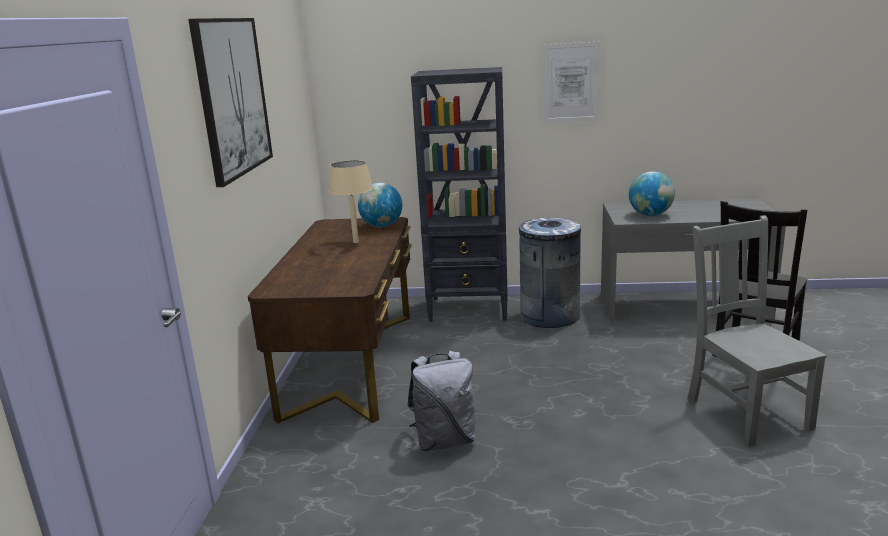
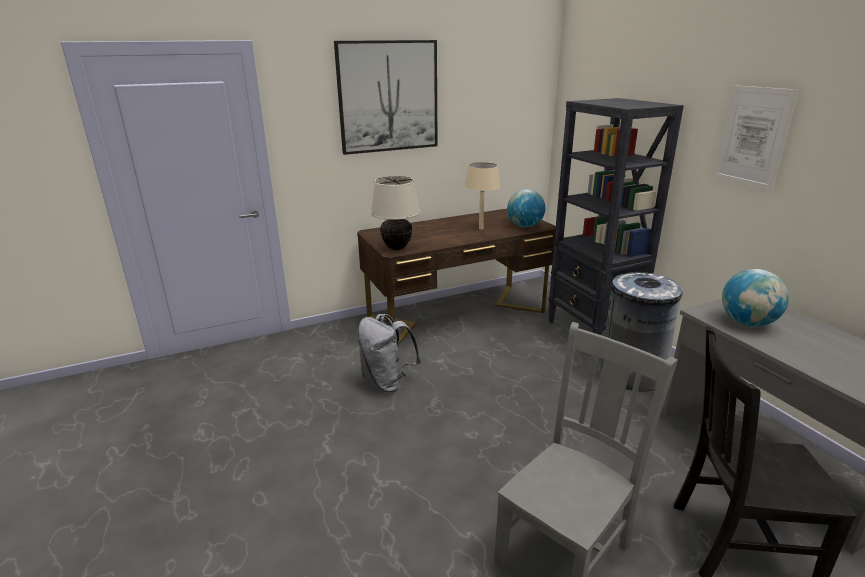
camera: 60 degrees right, 5 degrees up
none -> beige table lamp [371,176,420,250]

